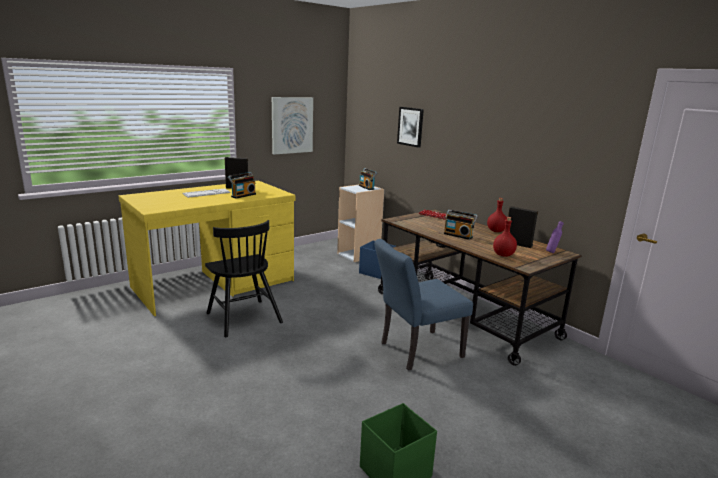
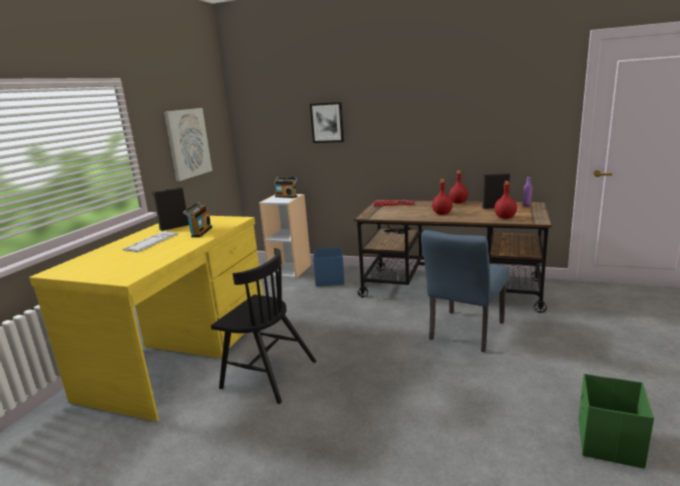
camera: 30 degrees left, 0 degrees up
radio [444,209,478,240] -> red bottle [432,179,453,215]

